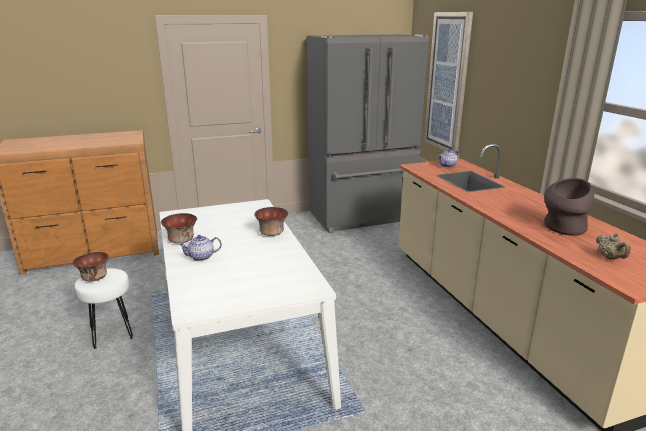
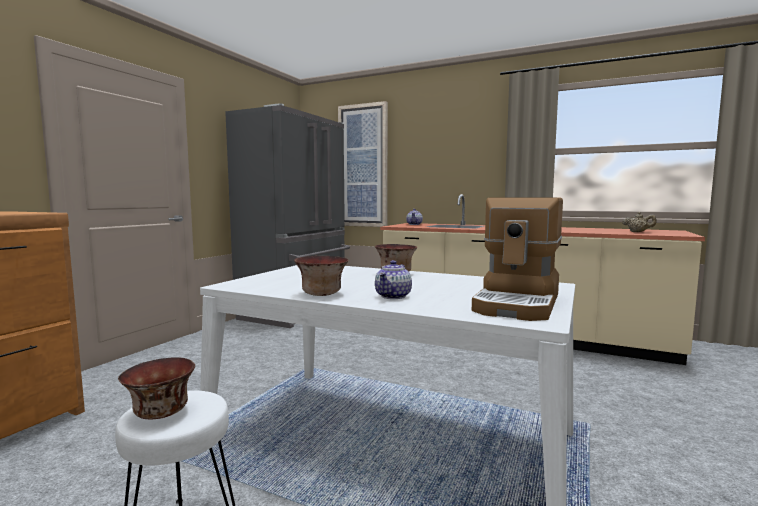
camera: 45 degrees left, 15 degrees down
brown vase [544,178,594,236] -> none
none -> coffee machine [472,197,563,321]

